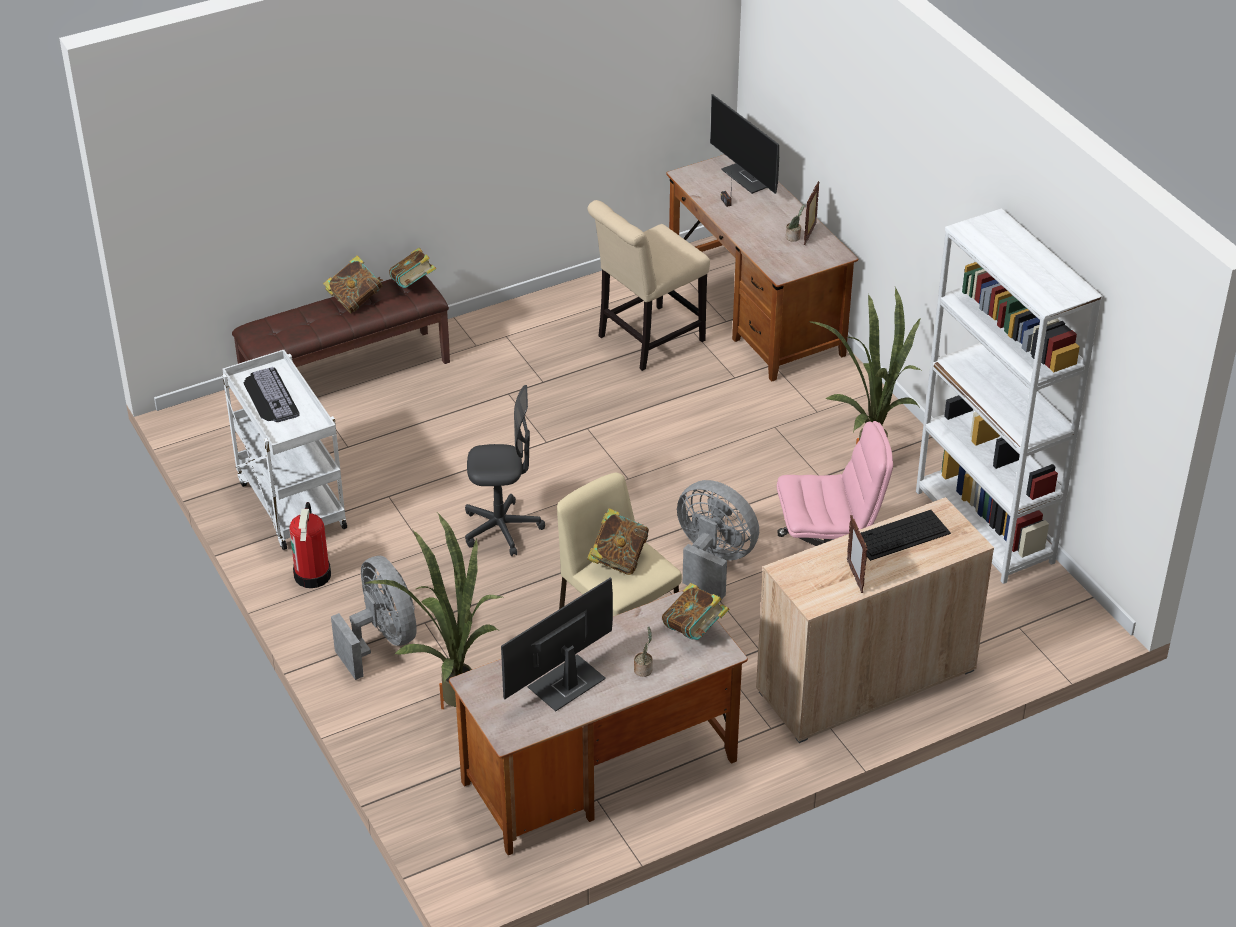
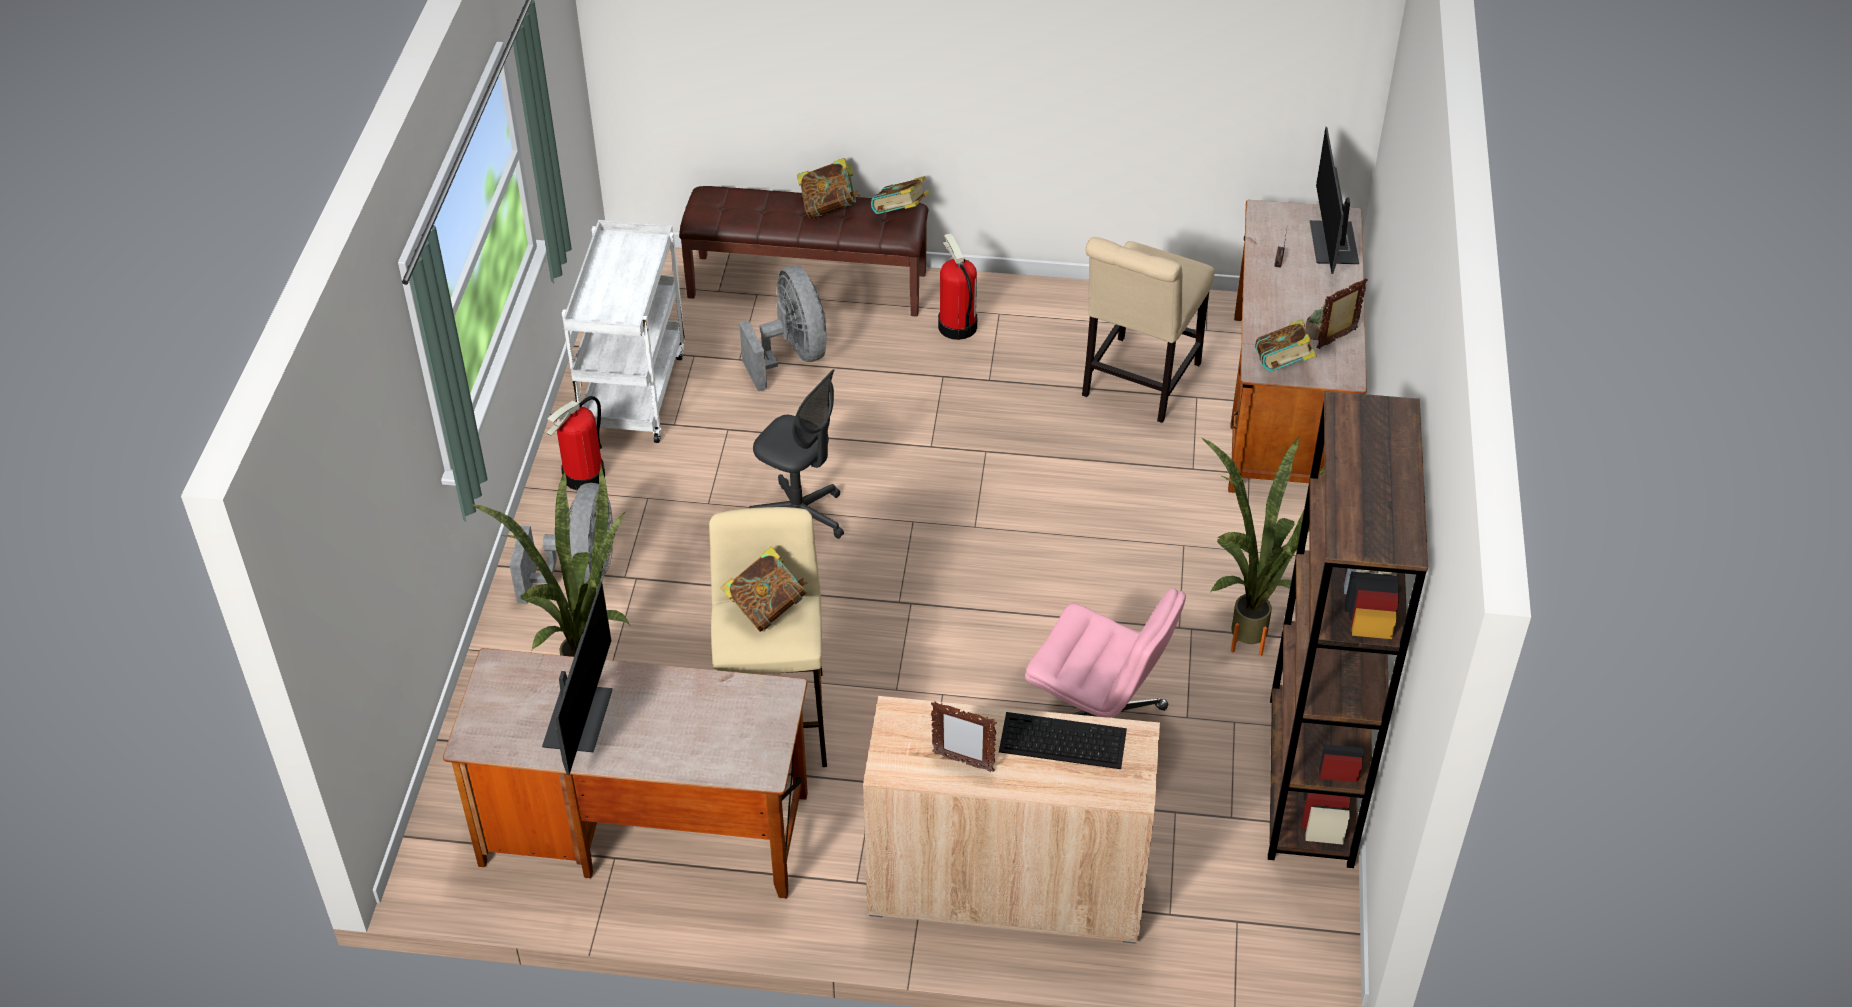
camera: 35 degrees right, 5 degrees up
keyboard [244,367,300,422] -> none
monitor [501,577,613,711] -> monitor turned 105 degrees clockwise [542,581,613,775]
beige chair [587,200,710,371] -> beige chair turned 60 degrees counterclockwise [1082,237,1215,423]
potted plant [634,626,653,677] -> none
book [662,583,729,640] -> book moved to [1255,319,1317,372]
grey fan [677,480,759,600] -> grey fan moved to [739,265,827,391]
picture frame [847,515,868,593] -> picture frame turned 90 degrees counterclockwise [931,702,997,772]
white bookcase [916,208,1102,584] -> brown bookcase [1268,391,1428,868]
none -> fire extinguisher [938,233,977,340]

